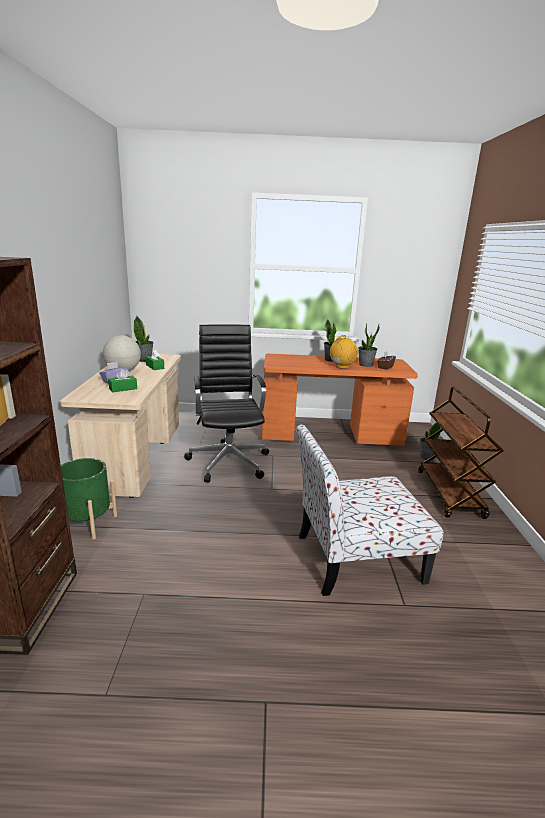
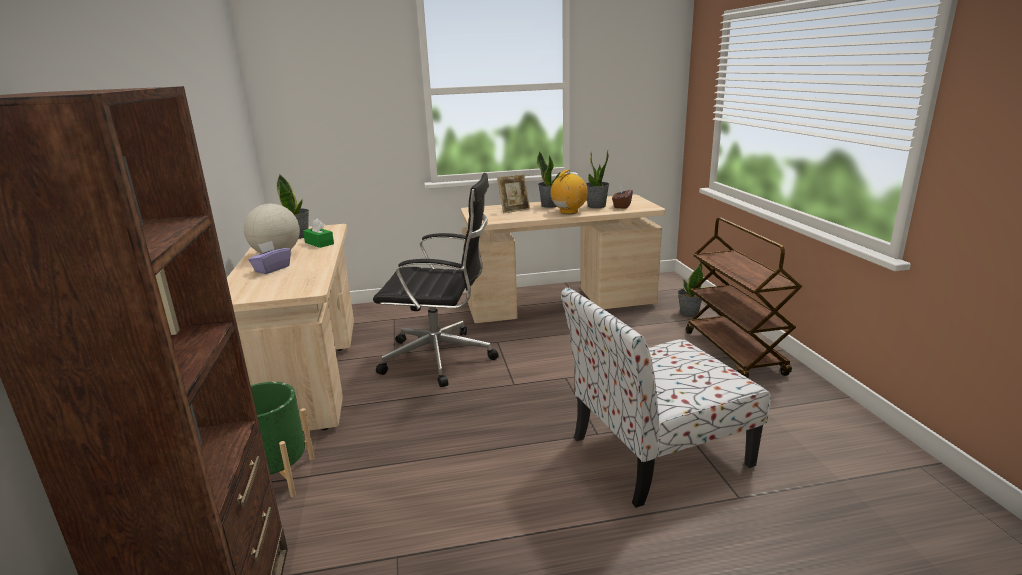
camera: 10 degrees left, 0 degrees up
green tissue box [108,369,137,392] -> none
black office chair [184,324,269,482] -> black office chair turned 120 degrees clockwise [373,173,499,387]
orange desk [261,354,418,446] -> beige desk [461,194,665,323]
none -> picture frame [497,174,530,213]

